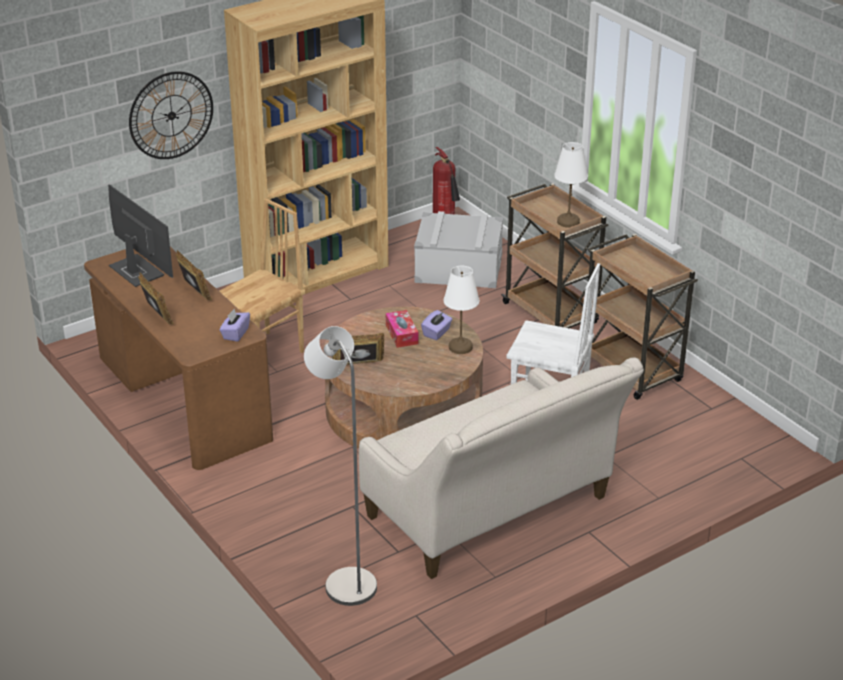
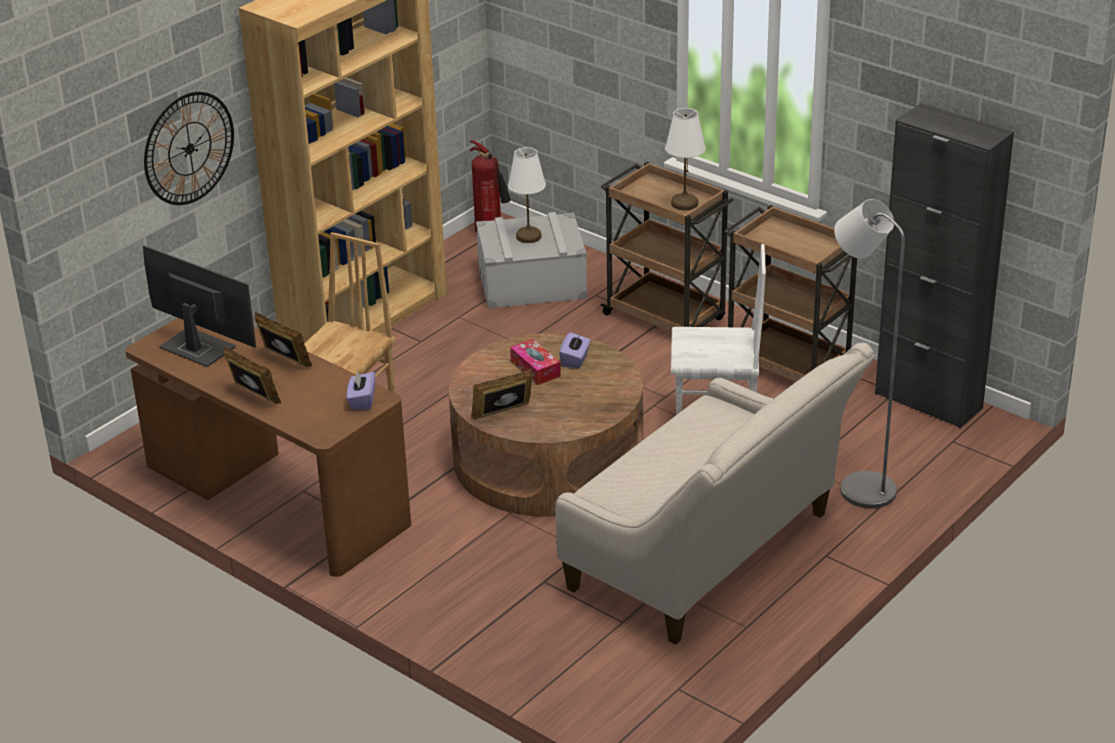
camera: 15 degrees left, 0 degrees up
grey floor lamp [304,326,377,606] -> grey floor lamp moved to [834,199,905,509]
white table lamp [444,266,479,354] -> white table lamp moved to [508,147,546,243]
none -> black cabinet [875,103,1014,428]

